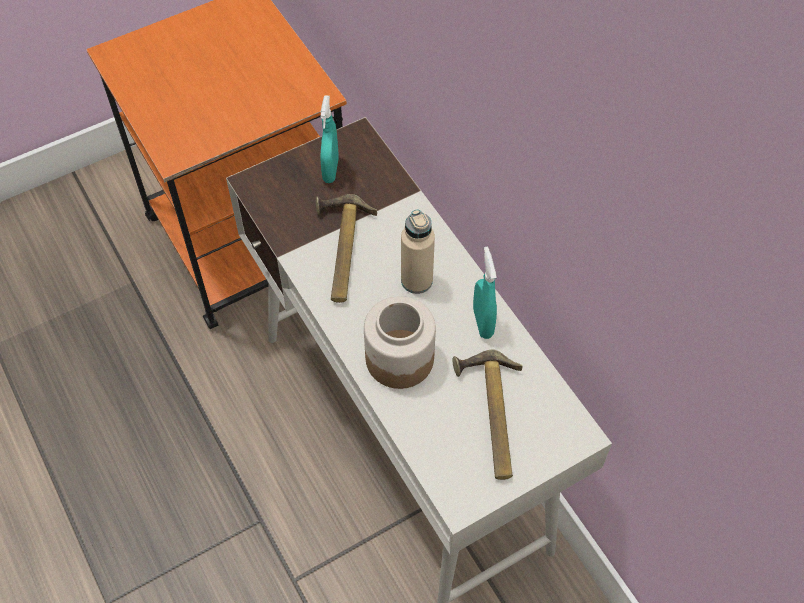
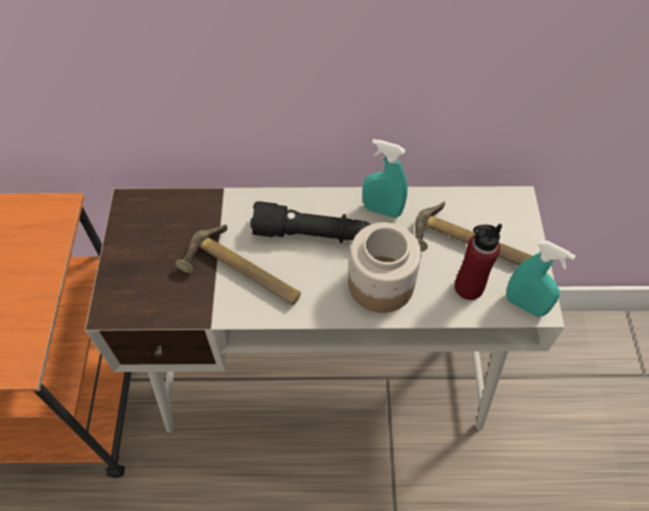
camera: 60 degrees left, 0 degrees up
turquoise spray bottle [320,95,339,183] -> turquoise spray bottle moved to [506,240,576,317]
beige bottle [401,210,435,294] -> black flashlight [250,201,370,244]
none -> red bottle [455,224,502,300]

